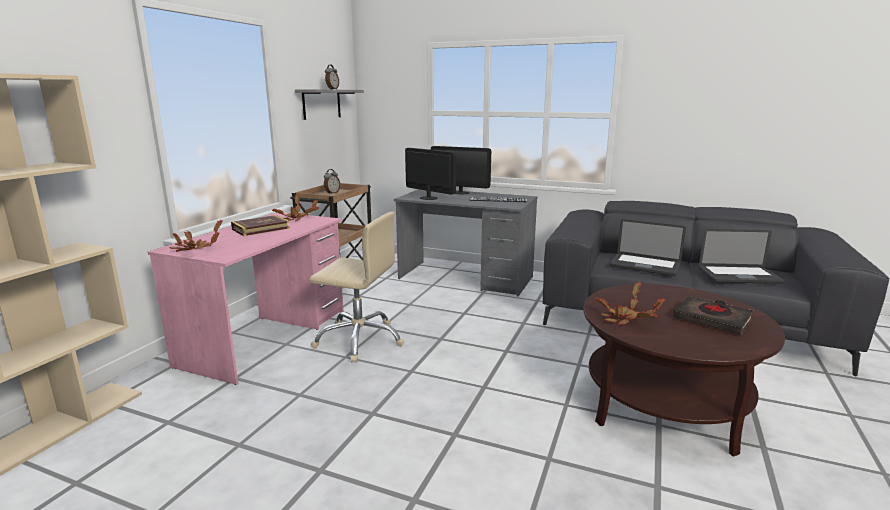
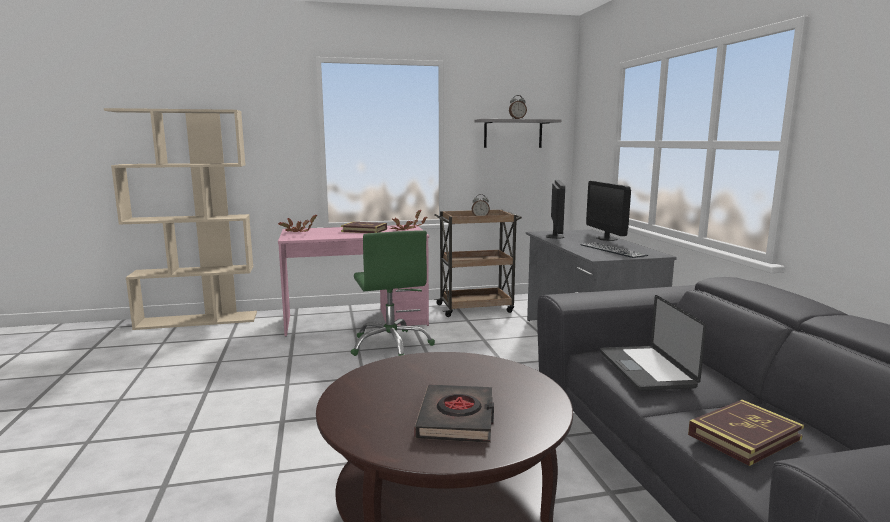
camera: 55 degrees right, 5 degrees down
beige office chair [309,211,404,362] -> green office chair [351,230,435,356]
potted plant [595,282,665,325] -> none
laptop [699,229,785,284] -> book [688,400,804,466]

